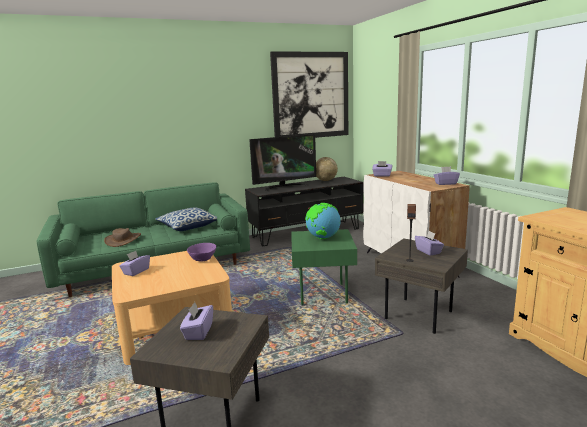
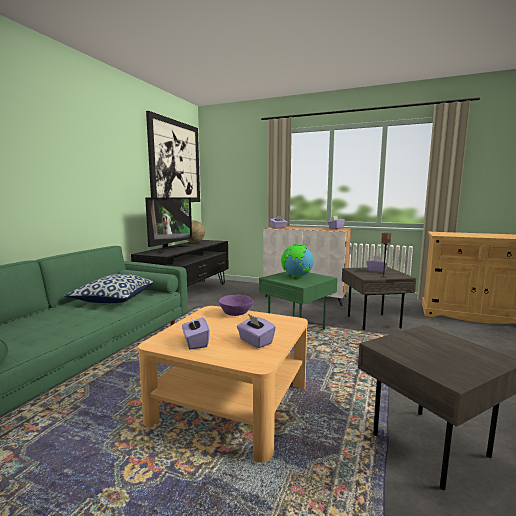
camera: 45 degrees left, 5 degrees down
brown hat [104,228,141,247] -> none
purple tissue box [180,302,213,340] -> purple tissue box moved to [237,314,276,348]

